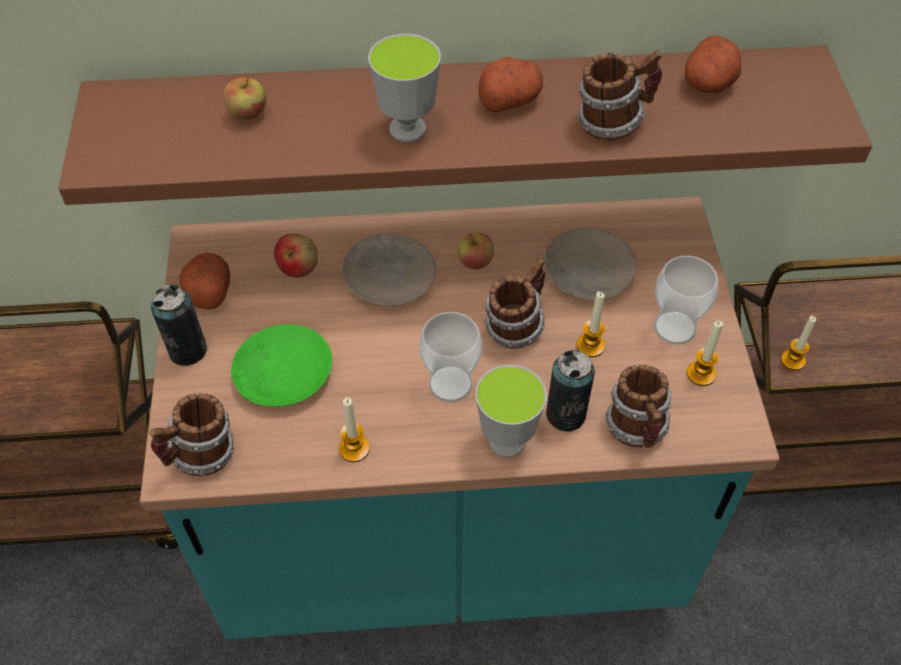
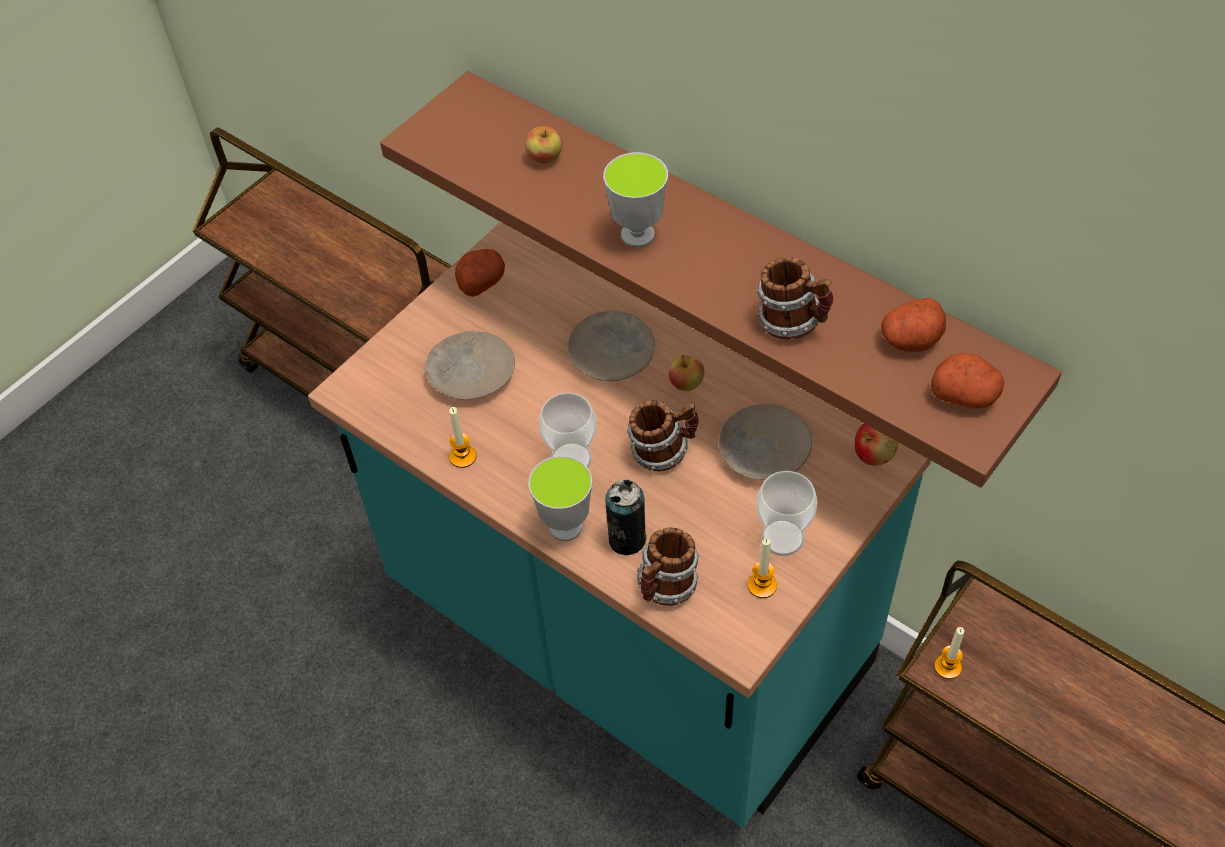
camera: 45 degrees right, 0 degrees up
mug [149,393,234,476] -> none
can [151,285,208,366] -> none
green plate [231,324,332,407] -> beige plate [424,331,515,400]
apple [274,233,318,277] -> apple moved to [855,424,898,466]
potato [478,57,543,112] -> potato moved to [931,353,1005,408]
candle [576,291,605,357] -> none

